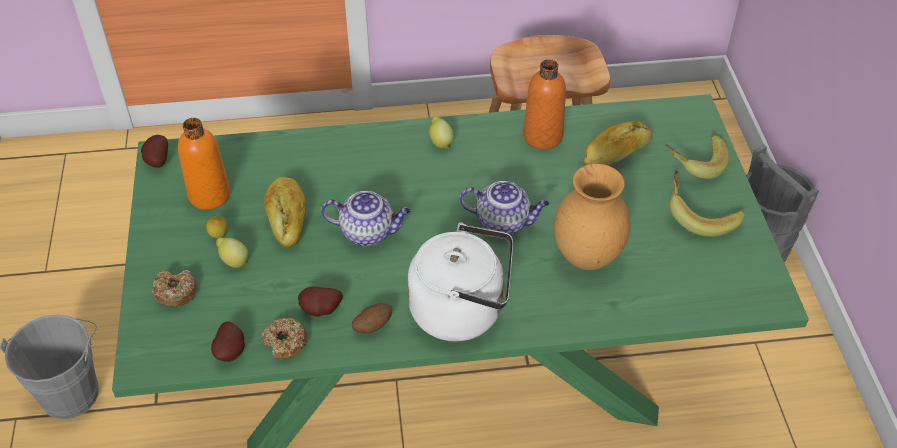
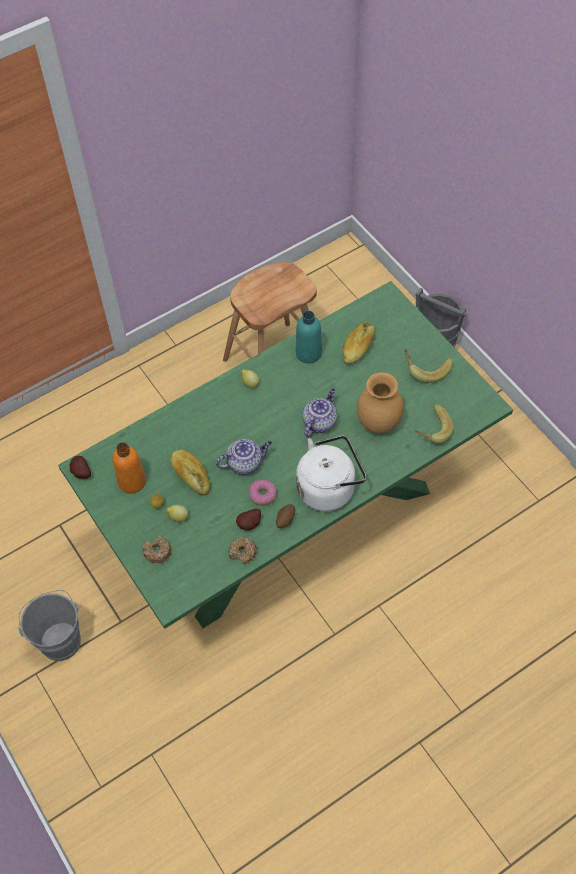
camera: 25 degrees left, 10 degrees up
potato [211,321,245,362] -> none
teapot [460,181,549,235] -> teapot turned 45 degrees counterclockwise [302,388,337,437]
orange bottle [523,59,566,149] -> turquoise bottle [296,311,322,363]
banana [665,135,729,179] -> banana moved to [415,404,453,443]
none -> donut [249,480,277,506]

